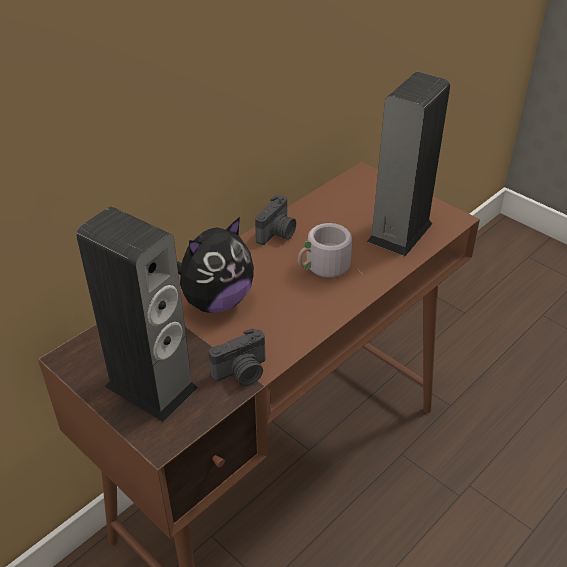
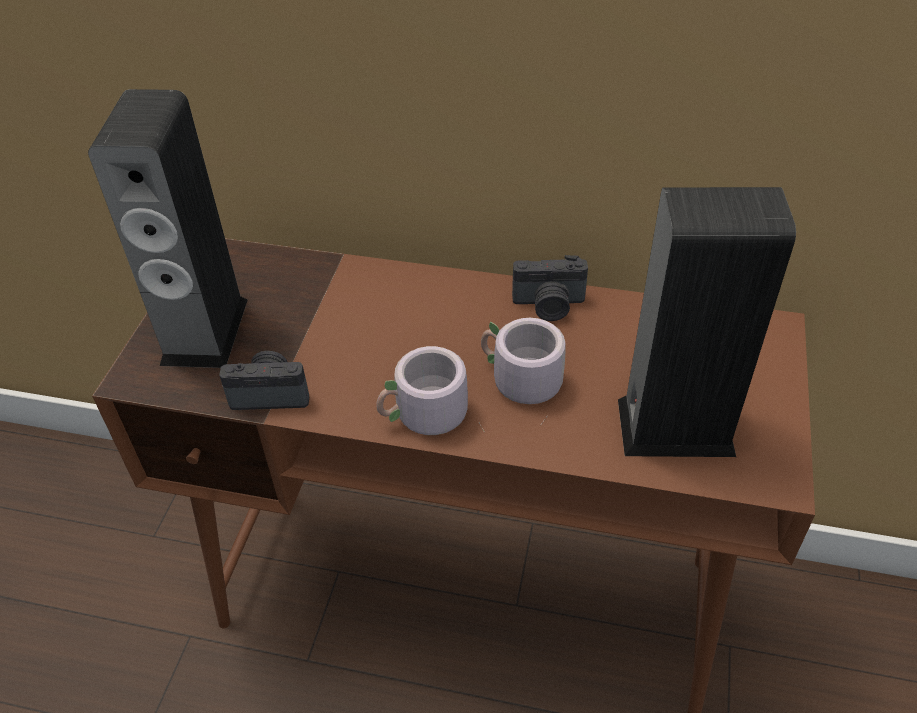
camera: 60 degrees right, 5 degrees up
plush toy [177,217,254,313] -> none
camera [209,328,265,386] -> camera turned 150 degrees clockwise [219,351,309,410]
none -> grey mug [376,346,485,435]

